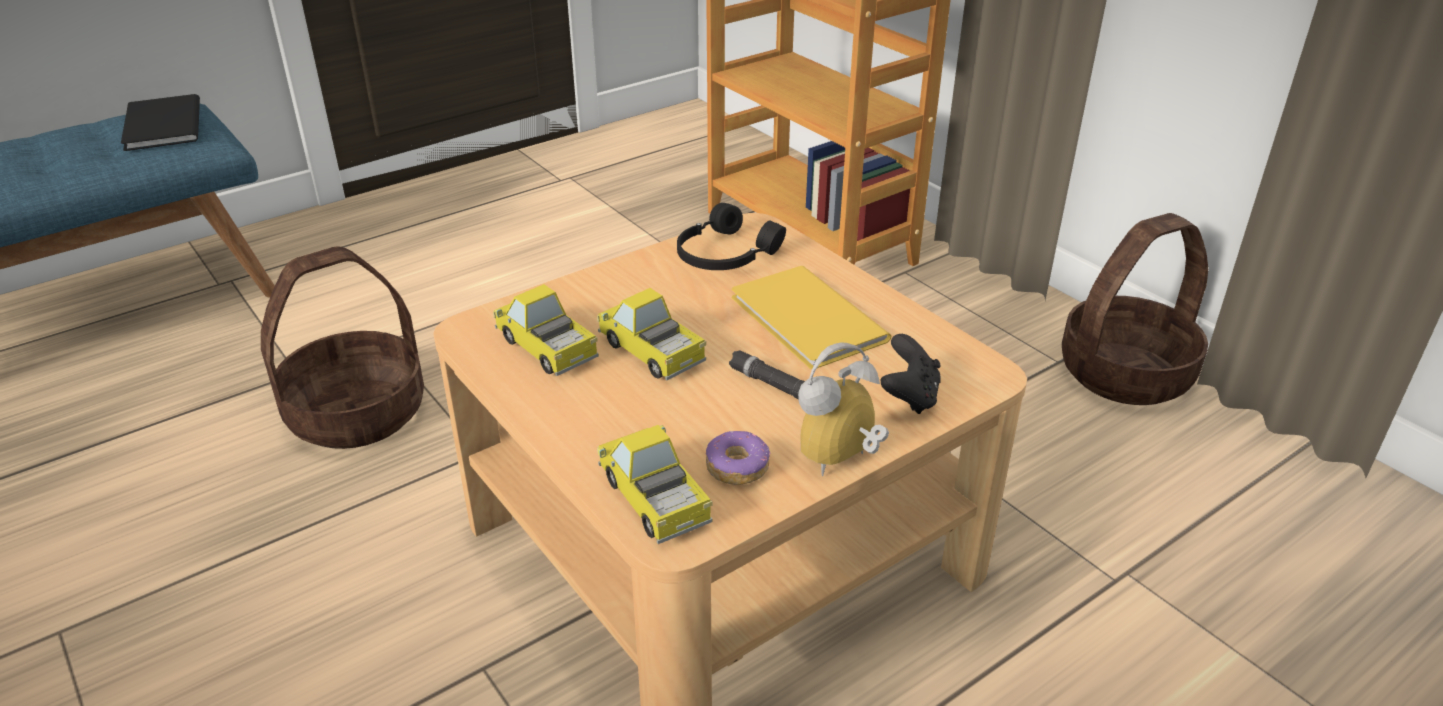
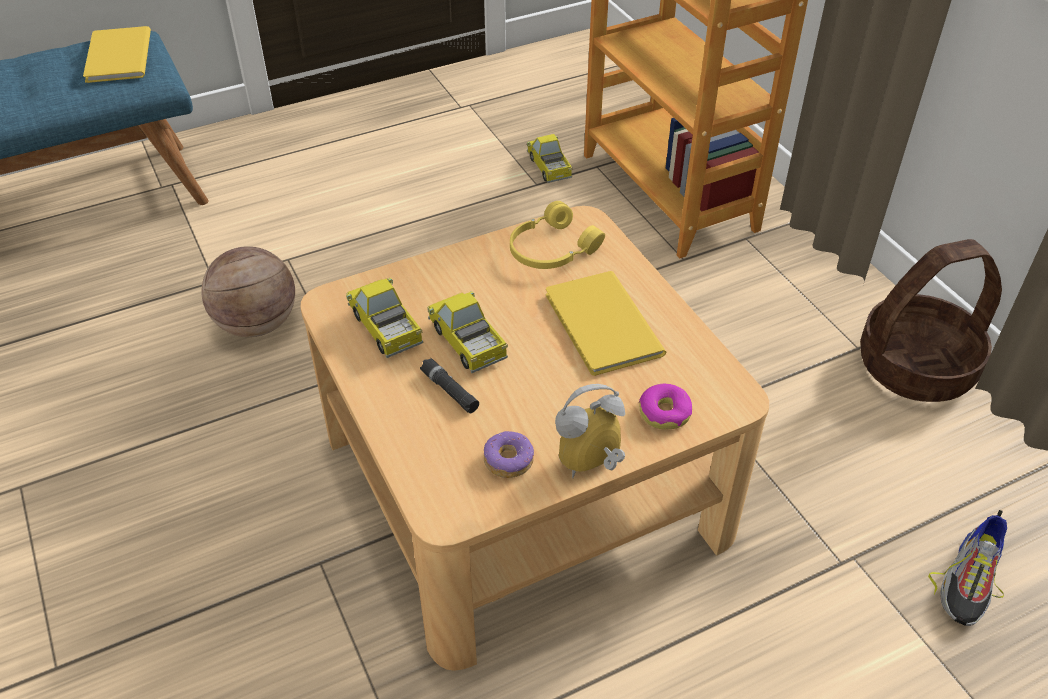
camera: 10 degrees right, 10 degrees up
black book [121,94,200,151] -> yellow book [83,26,151,83]
basket [261,246,424,449] -> basketball [201,246,295,337]
toy truck [597,425,713,544] -> toy truck moved to [527,134,572,183]
black headphones [677,203,786,270] -> yellow headphones [510,201,605,269]
black flashlight [729,350,805,399] -> black flashlight moved to [420,358,479,413]
black game controller [881,334,941,414] -> donut [639,384,692,430]
none -> shoe [928,510,1007,626]

